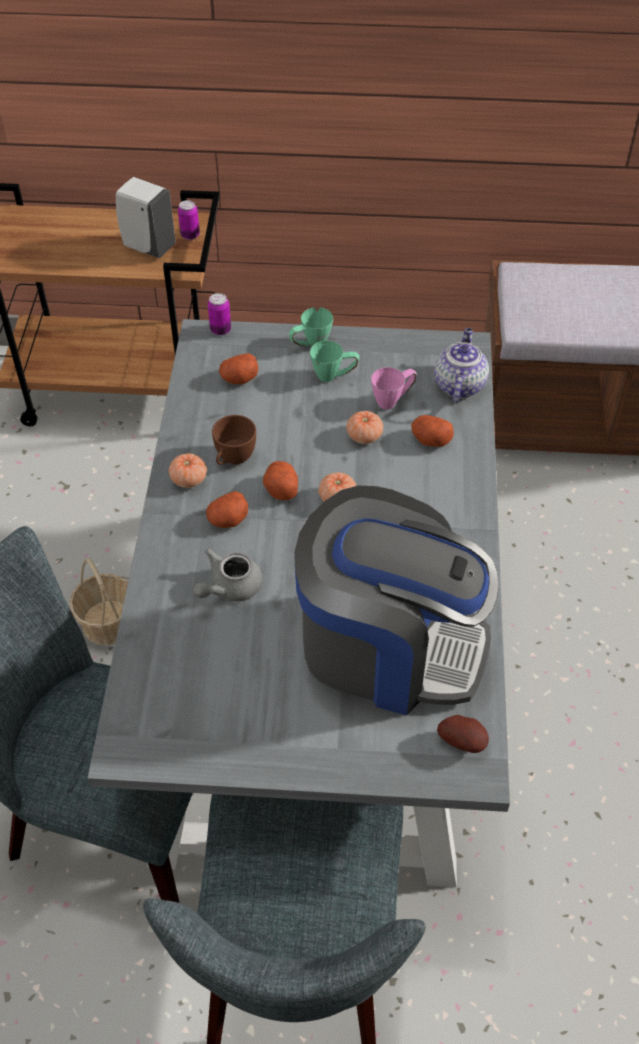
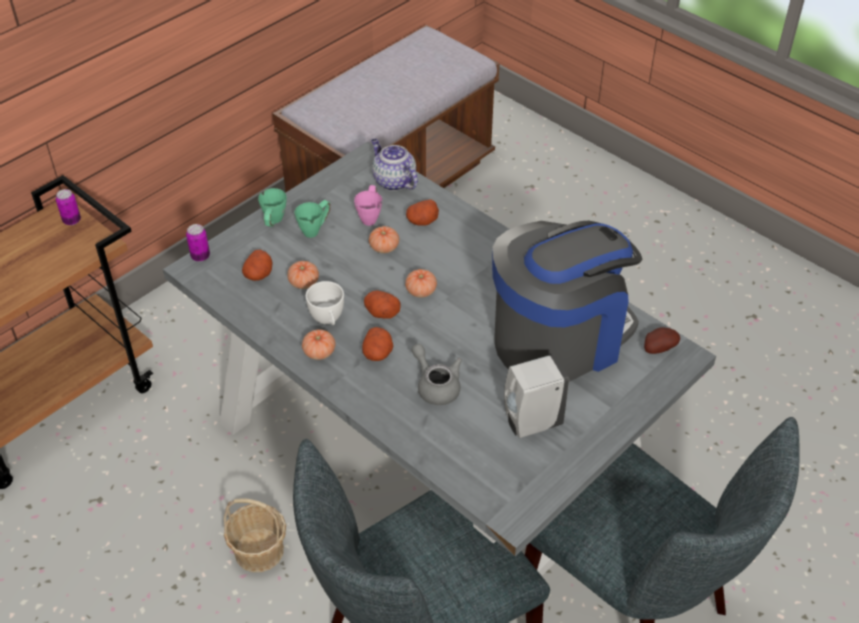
camera: 50 degrees left, 5 degrees down
white soap dispenser [116,177,175,258] -> white soap dispenser moved to [504,355,569,438]
grey teapot [193,549,262,601] -> grey teapot turned 150 degrees clockwise [412,344,462,405]
brown cup [212,415,256,465] -> white cup [306,281,344,325]
none -> tomato [287,261,319,289]

